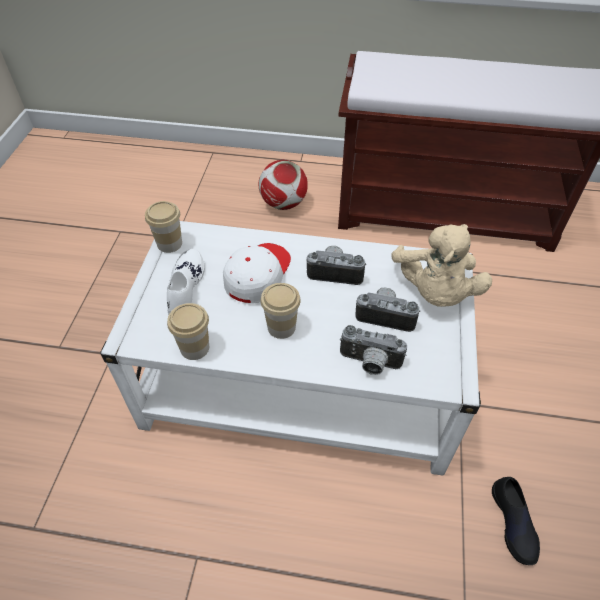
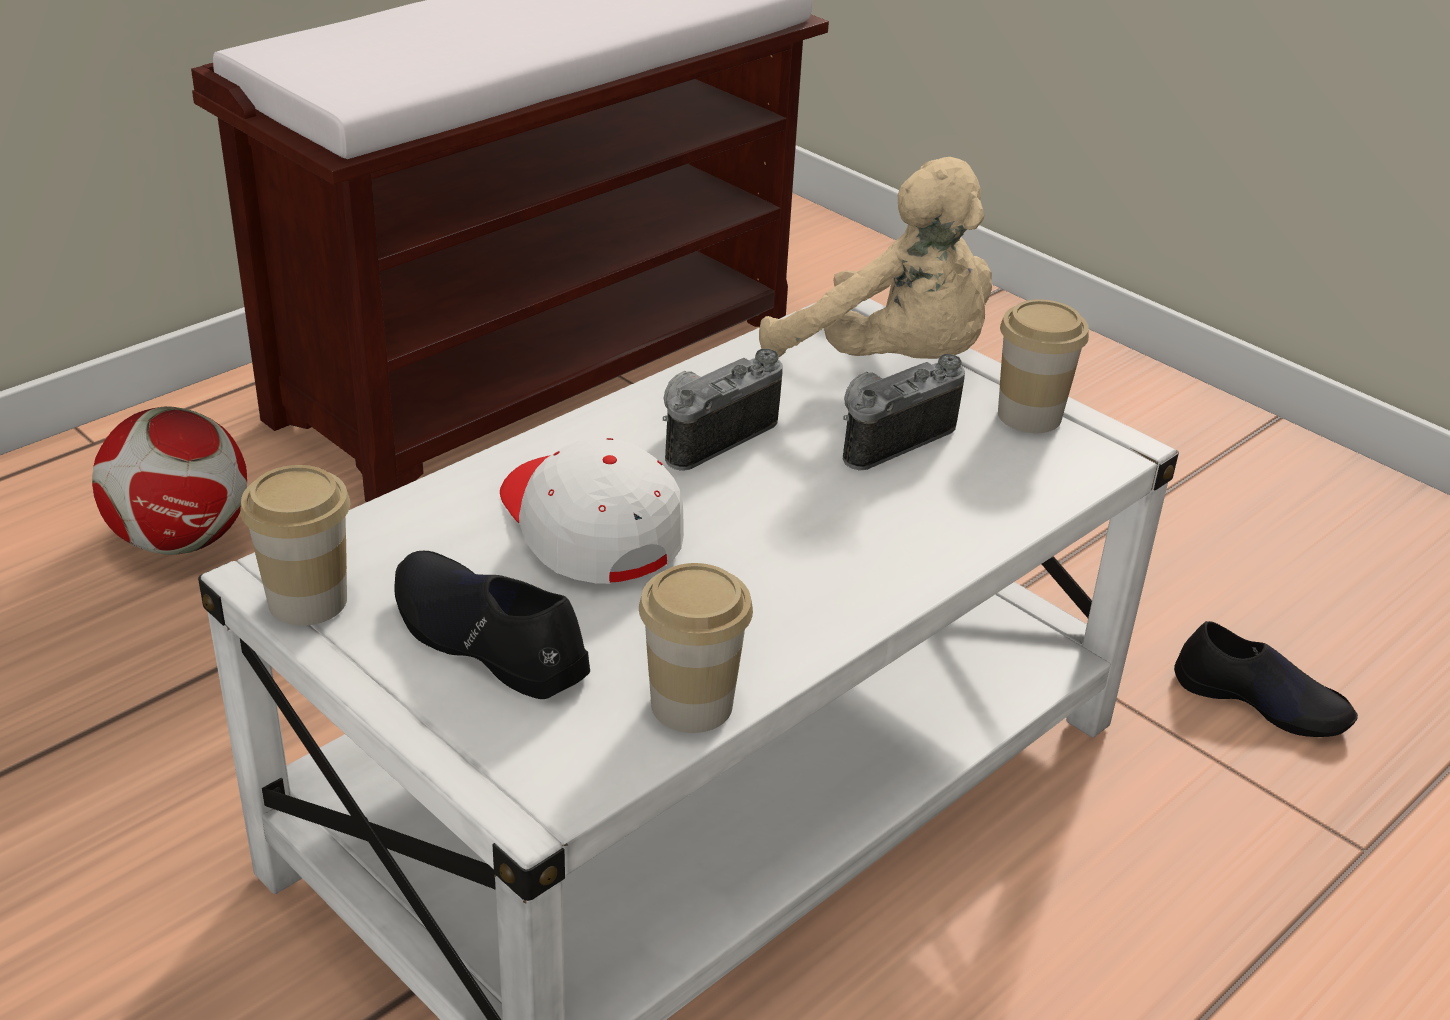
camera: 55 degrees left, 15 degrees down
white shoe [167,249,205,315] -> black shoe [394,551,590,699]
cup [261,283,301,339] -> cup moved to [998,299,1089,433]
camera [340,325,407,375] -> none

